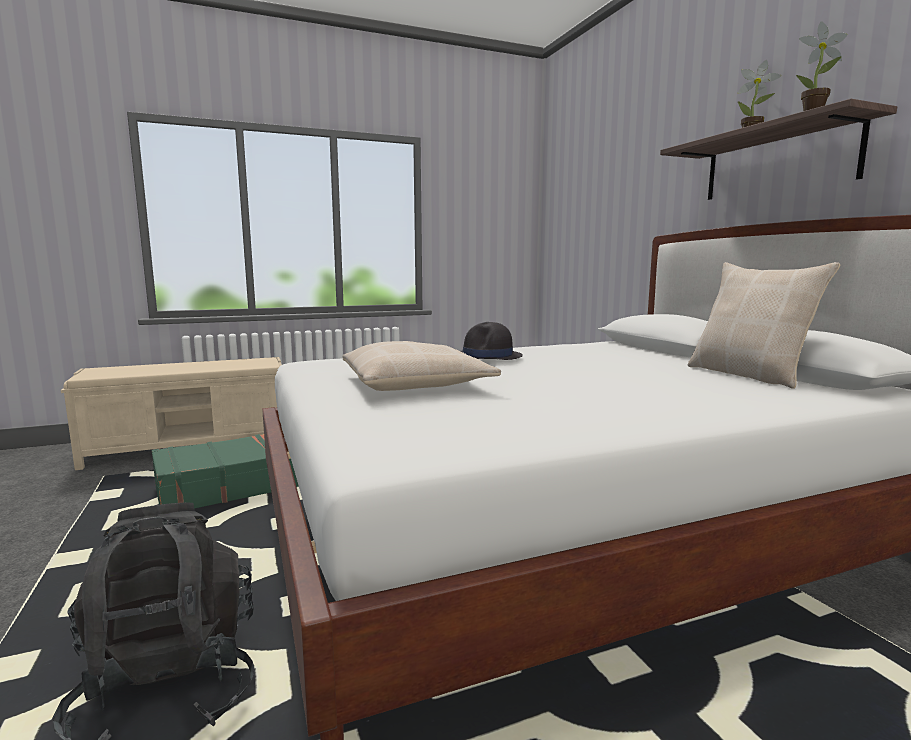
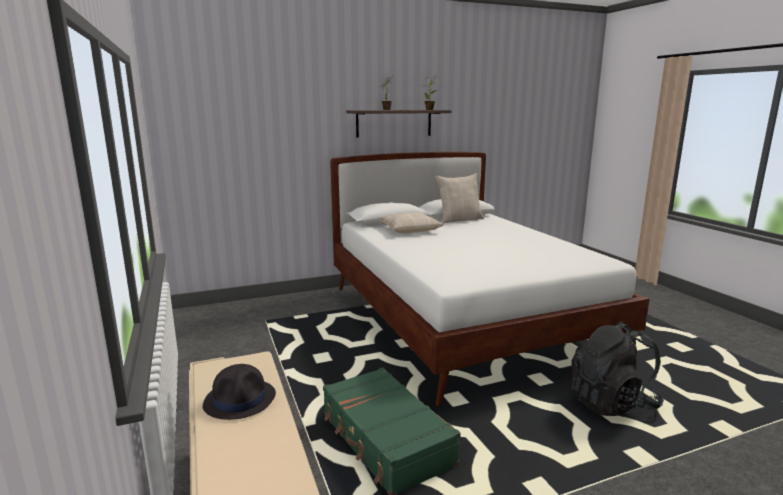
camera: 90 degrees left, 5 degrees up
beige pillow [343,341,501,391] -> beige pillow moved to [378,213,443,233]
black hat [461,322,523,360] -> black hat moved to [203,364,276,420]

